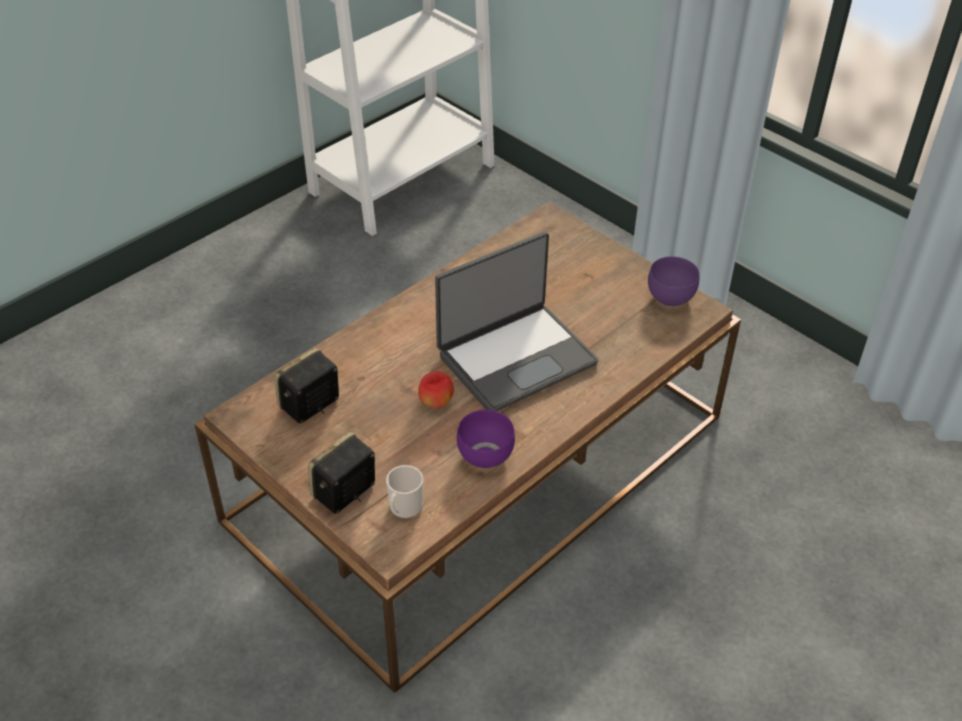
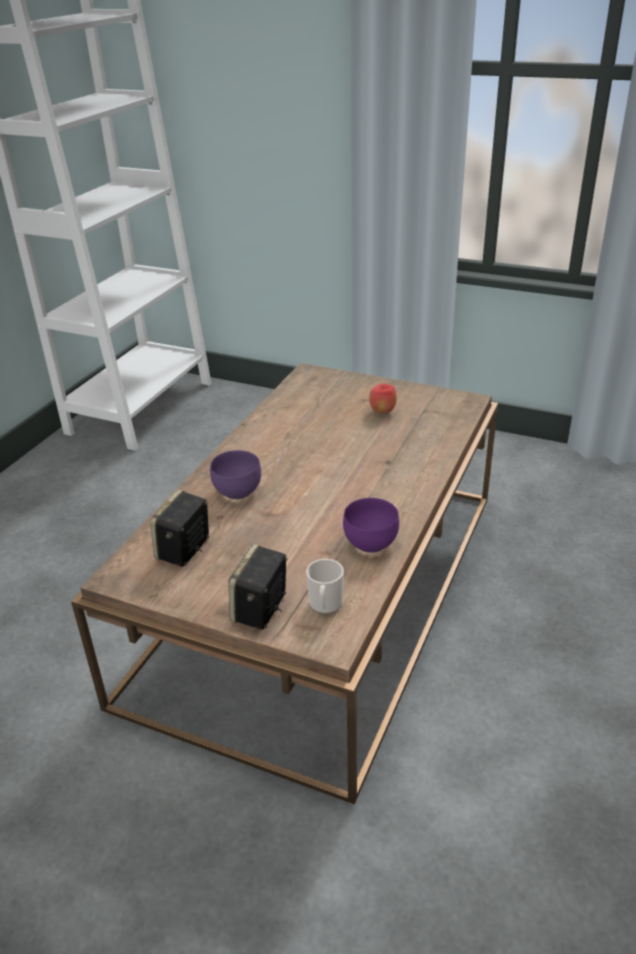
camera: 20 degrees left, 10 degrees down
apple [418,371,454,409] -> apple moved to [369,383,397,414]
laptop [435,232,599,411] -> none
purple bowl [648,256,700,307] -> purple bowl moved to [210,450,261,500]

